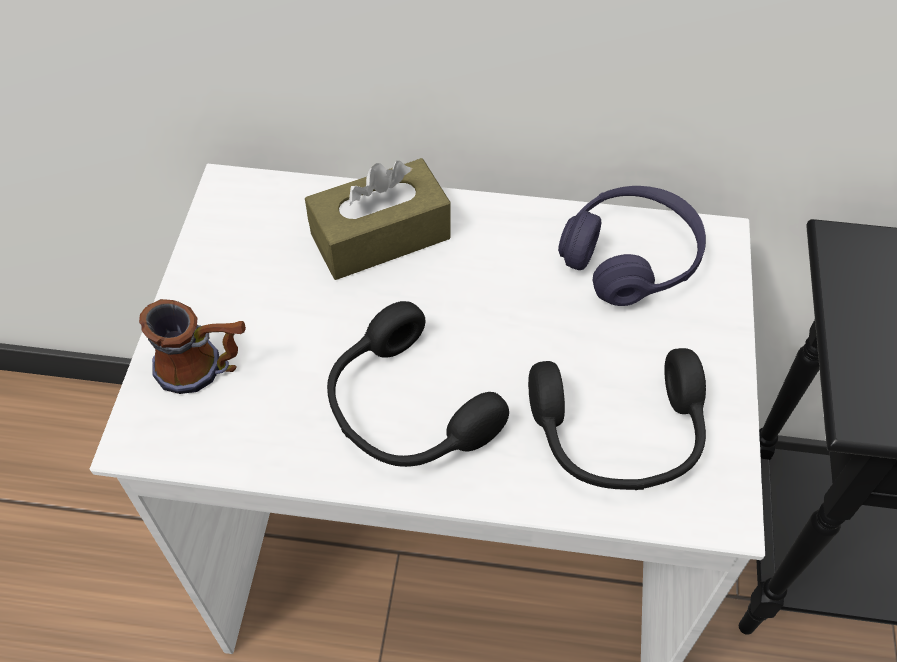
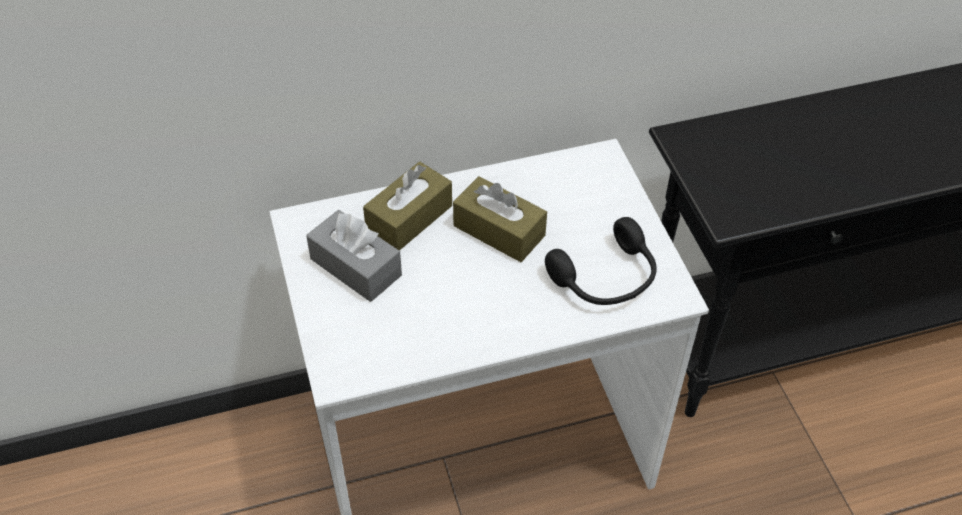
camera: 25 degrees left, 5 degrees down
mug [139,299,246,394] -> none
black headphones [327,301,509,467] -> none
purple headphones [558,186,706,306] -> none
none -> grey tissue box [306,210,402,302]
none -> brown tissue box [453,176,547,262]

